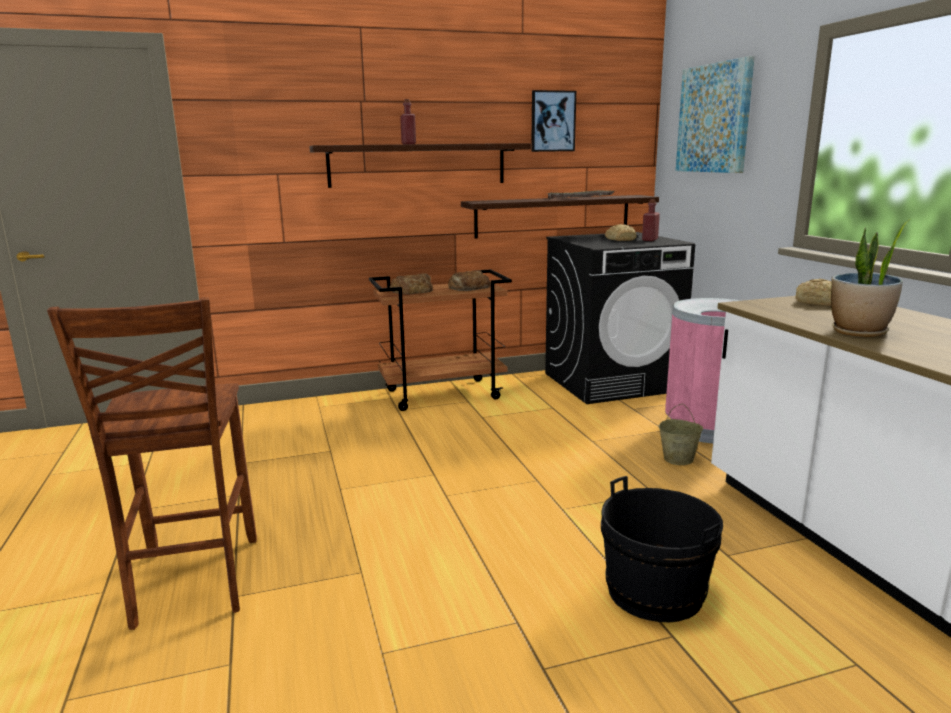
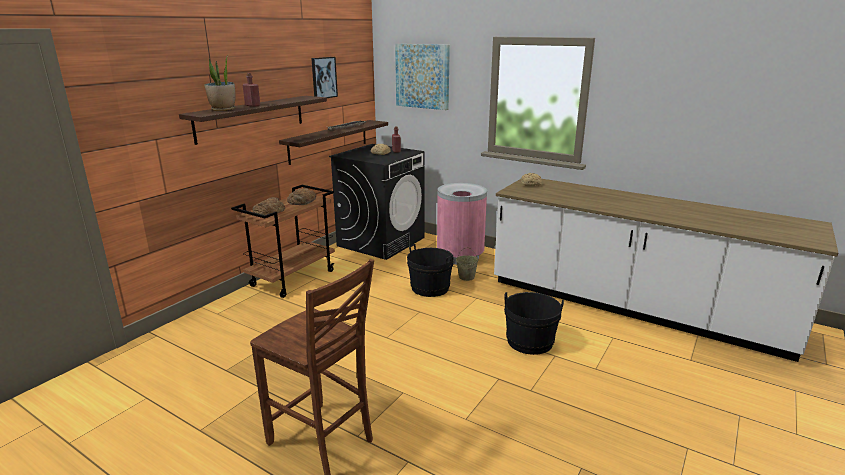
camera: 40 degrees left, 5 degrees up
potted plant [831,219,910,337] -> potted plant moved to [204,54,236,111]
none -> black bucket [407,244,454,297]

